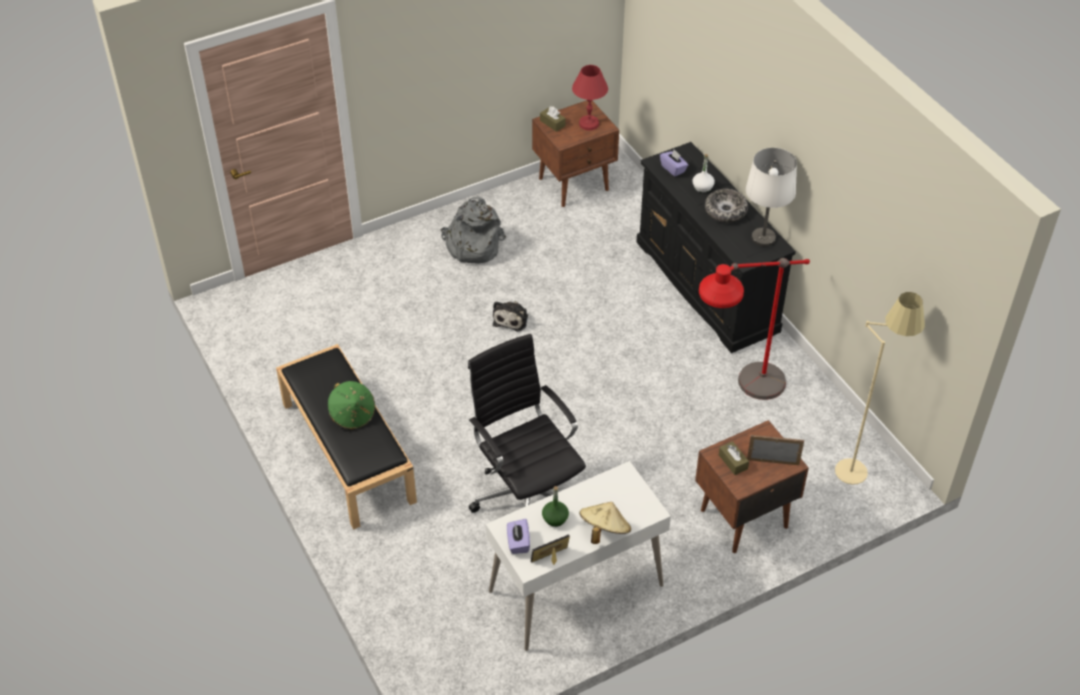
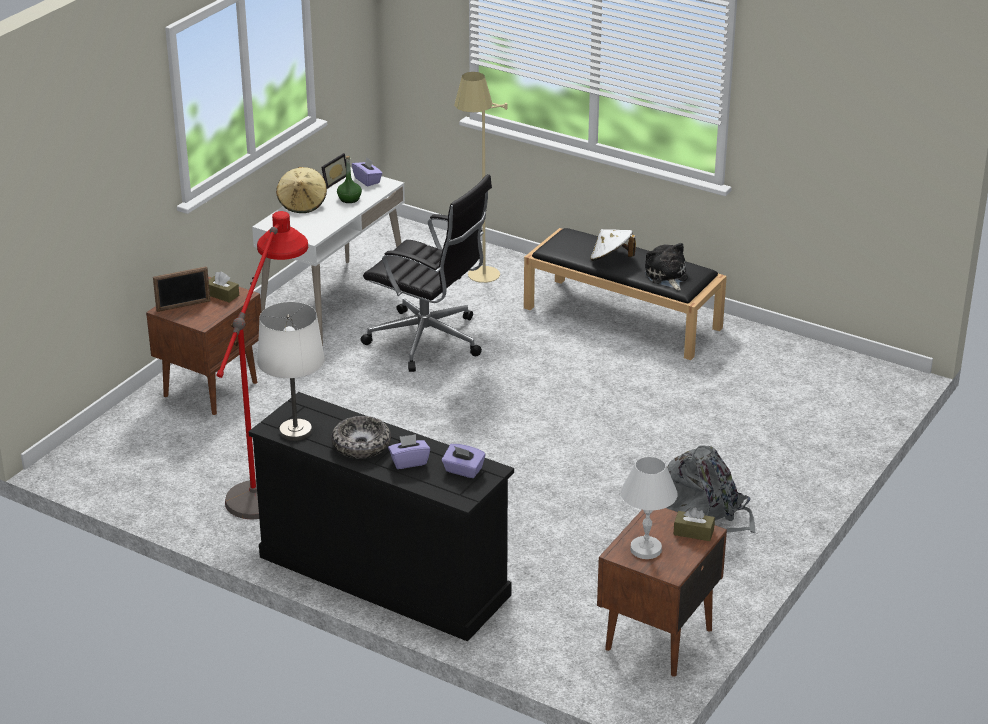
camera: 150 degrees right, 15 degrees down
green hat [328,381,375,430] -> white hat [590,229,636,261]
plush toy [493,301,528,332] -> plush toy moved to [645,243,688,291]
red table lamp [572,65,608,130] -> white table lamp [620,456,678,559]
white bottle [693,154,715,193] -> purple tissue box [388,434,430,469]
beige floor lamp [835,292,925,485] -> beige floor lamp moved to [454,72,507,283]

